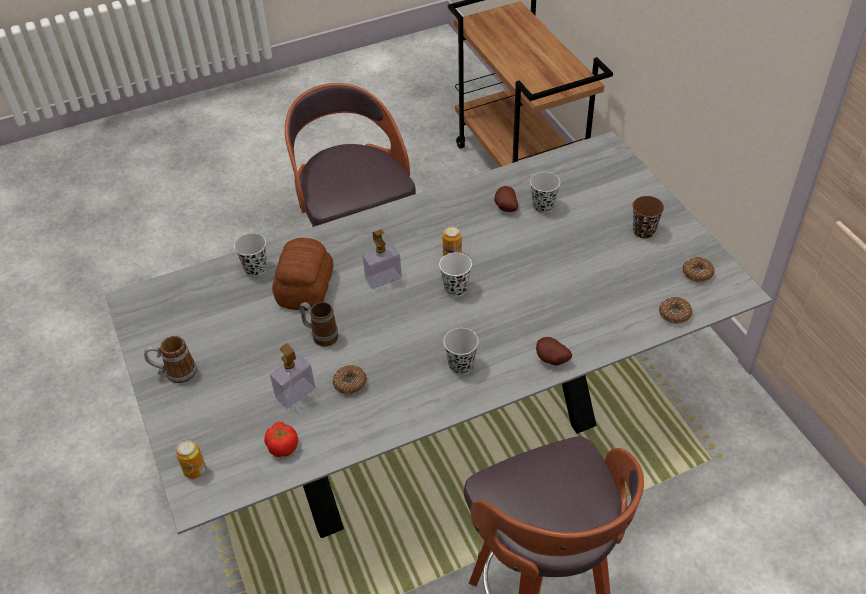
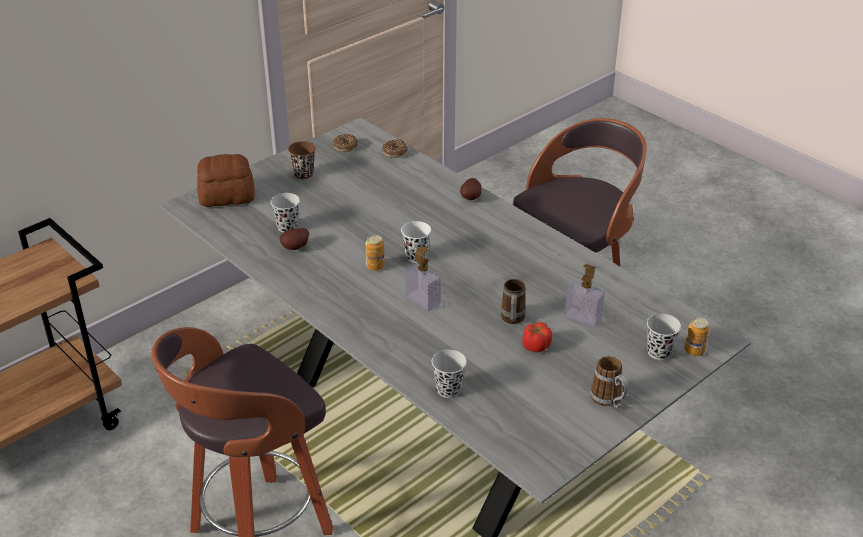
camera: 110 degrees left, 10 degrees down
tomato [264,422,298,458] -> tomato moved to [522,322,552,352]
bread [272,238,333,311] -> bread moved to [197,154,255,207]
donut [333,365,367,395] -> none
black cup [443,328,479,375] -> black cup moved to [647,314,681,360]

